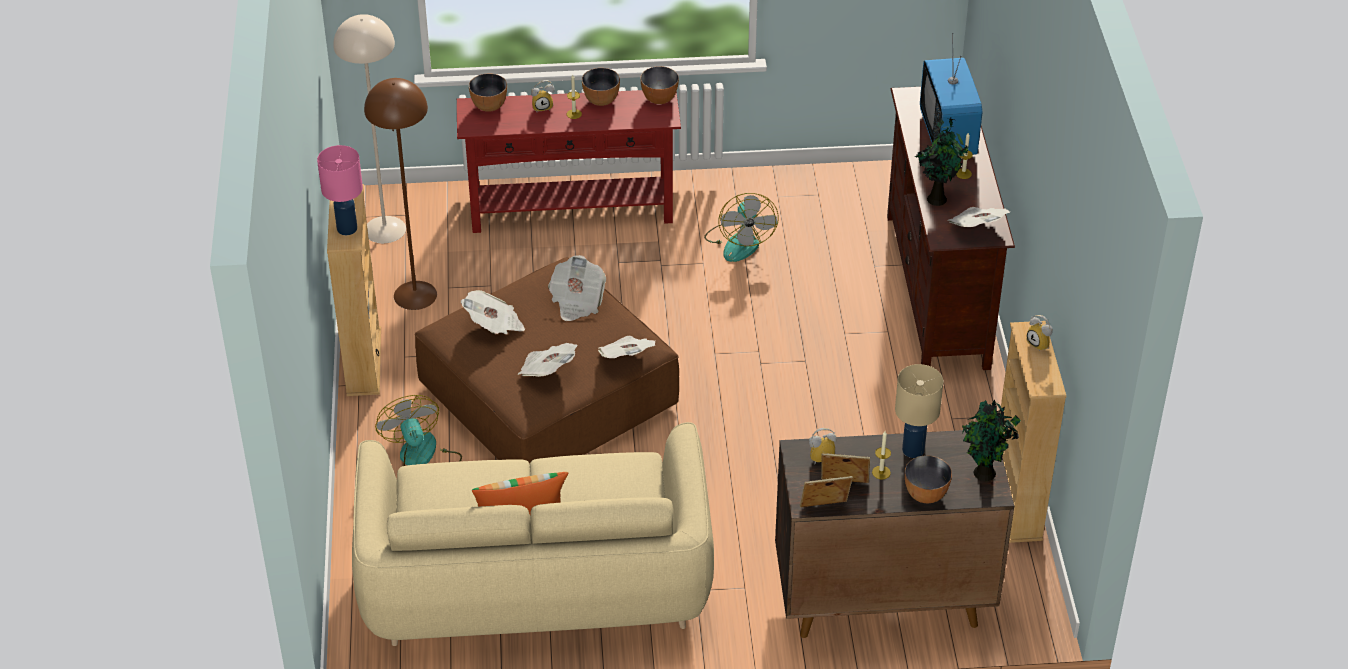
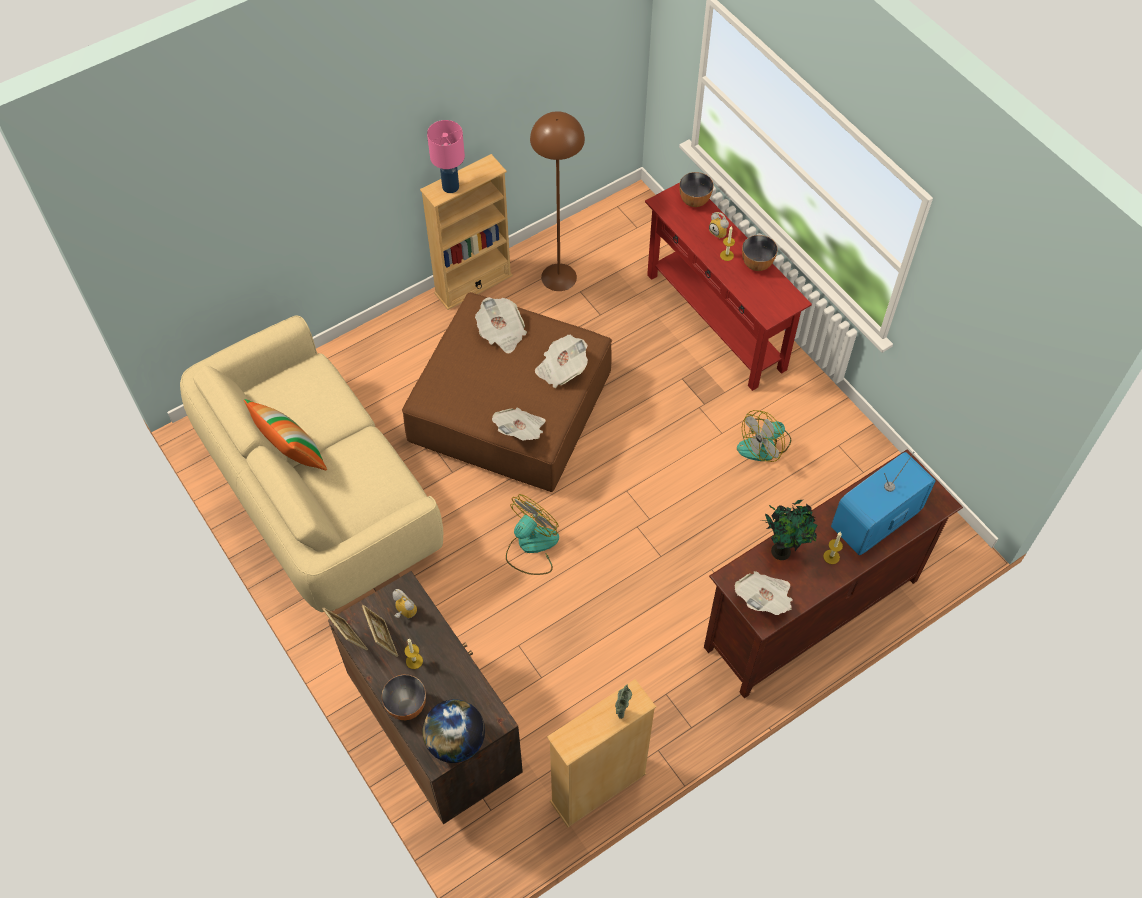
camera: 60 degrees right, 15 degrees up
beige floor lamp [333,14,406,243] -> none
fan [375,395,462,466] -> fan moved to [506,494,559,575]
newspaper [518,343,578,377] -> none
bowl [641,66,679,104] -> none
beige table lamp [895,364,943,458] -> none
potted plant [962,400,1021,481] -> globe [423,699,485,763]
alarm clock [1027,315,1053,351] -> green vase [615,684,632,719]

